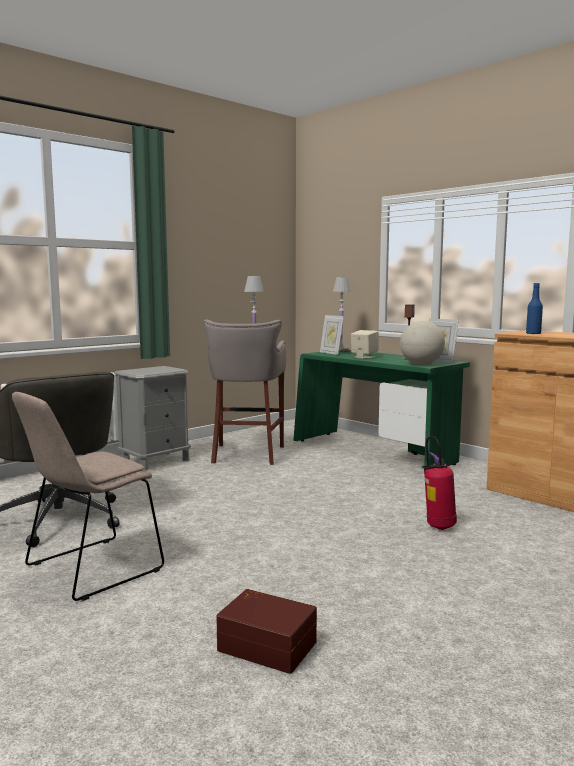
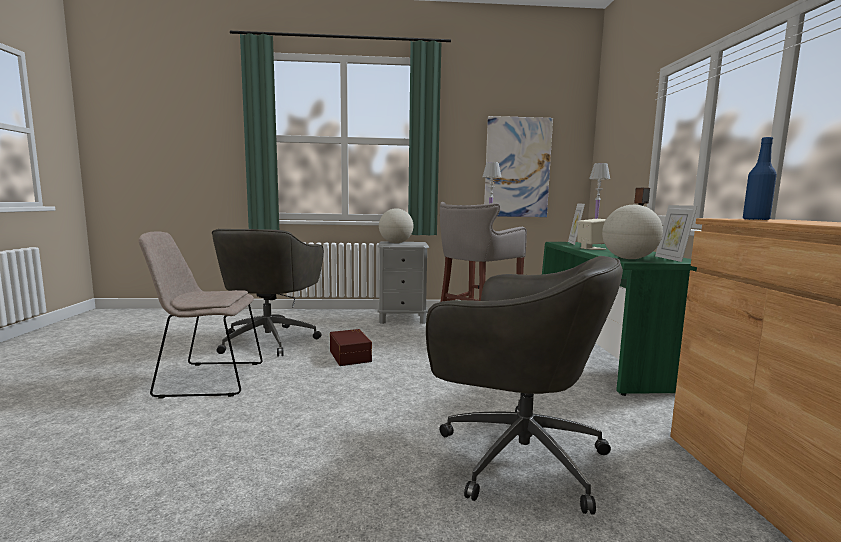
camera: 40 degrees right, 0 degrees up
brown storage box [216,589,317,674] -> brown storage box moved to [330,329,372,366]
fire extinguisher [421,436,457,530] -> grey office chair [426,256,623,515]
none -> globe [379,208,413,243]
none -> picture [484,116,553,217]

